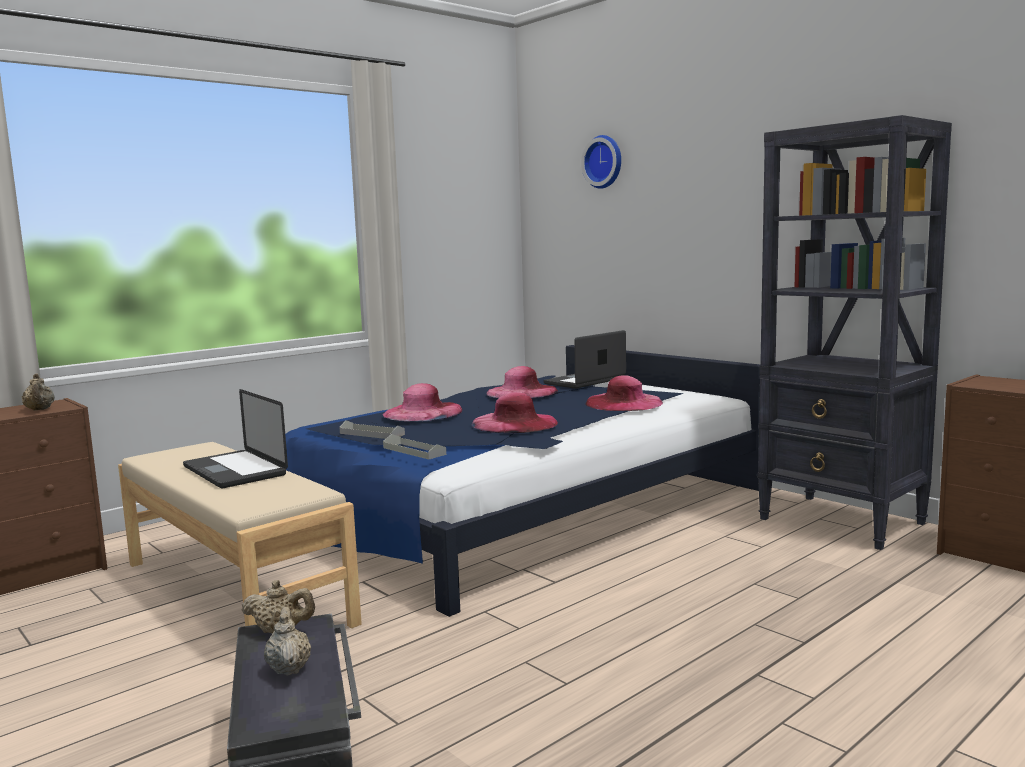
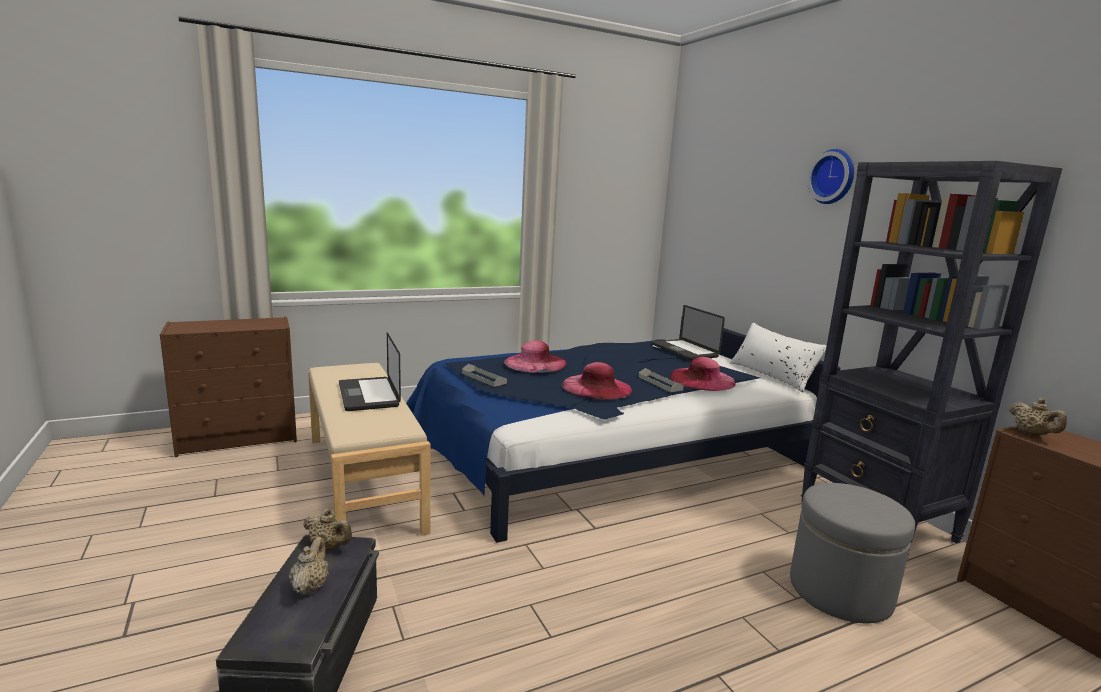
camera: 15 degrees right, 5 degrees up
beige teapot [22,373,55,410] -> beige teapot moved to [1009,398,1067,435]
grey tray [383,434,446,459] -> grey tray moved to [639,368,684,392]
pink hat [487,366,558,398] -> none
laptop [543,330,626,389] -> laptop turned 90 degrees counterclockwise [652,305,725,360]
wall clock [581,135,621,189] -> wall clock moved to [807,149,854,204]
none -> white pillow [730,323,827,393]
none -> grey ottoman [790,483,915,623]

